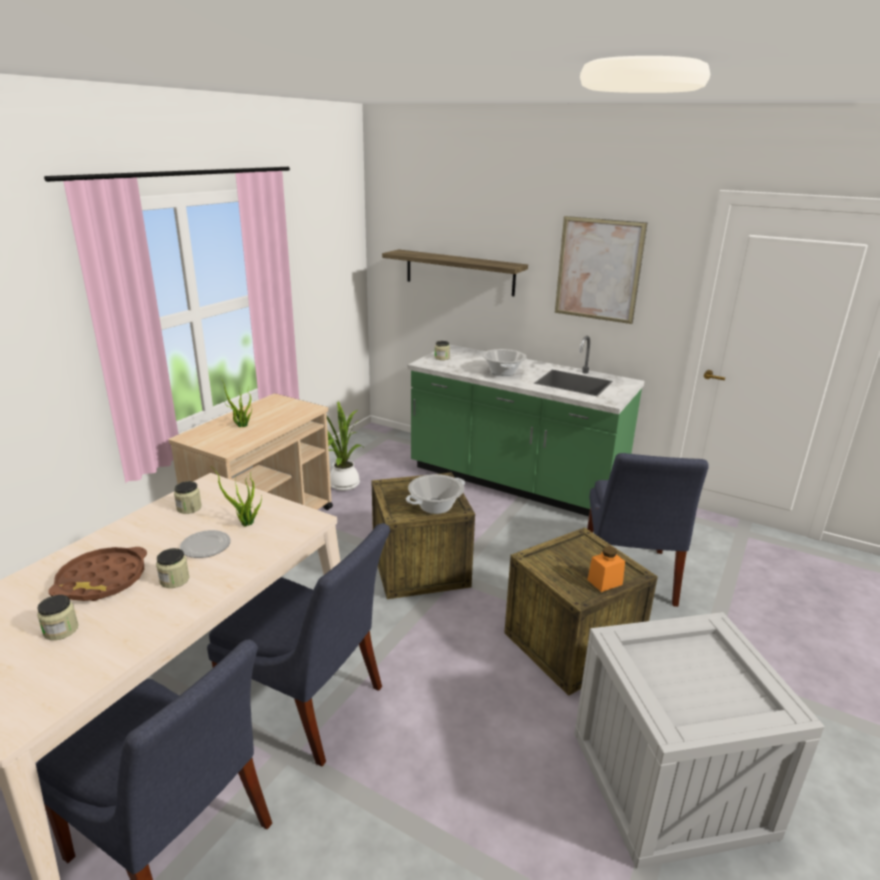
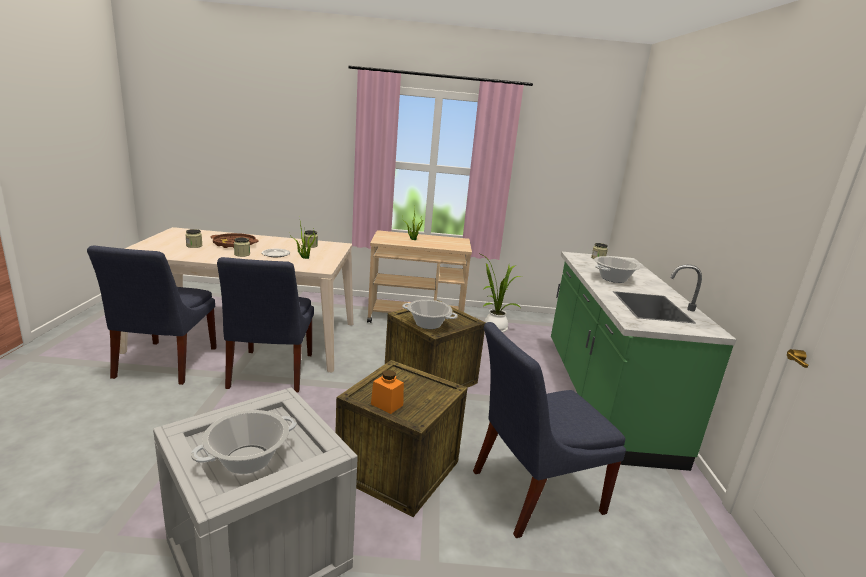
camera: 60 degrees right, 5 degrees down
shelf [382,249,528,296] -> none
picture [555,216,647,324] -> none
none -> cooking pot [191,410,297,474]

